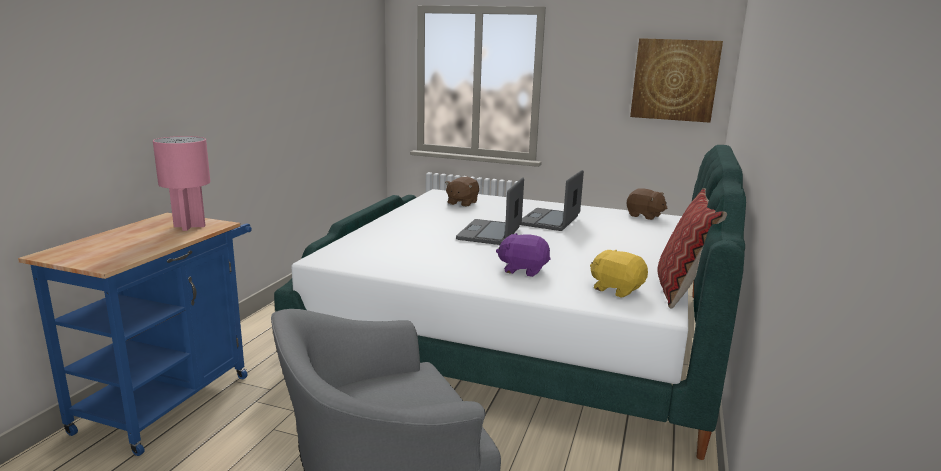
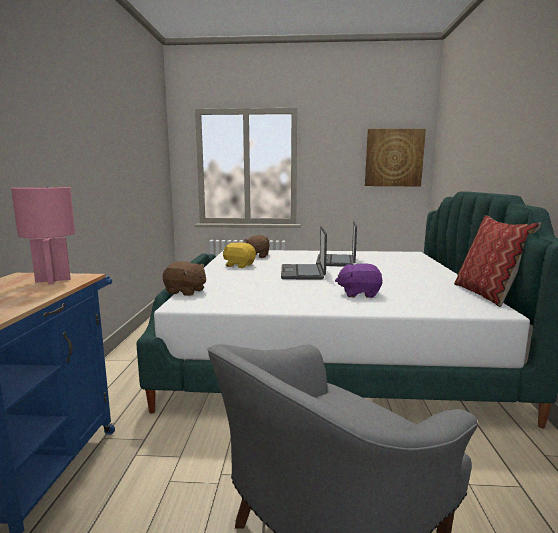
camera: 15 degrees left, 5 degrees down
yellow plush toy [590,250,648,298] -> yellow plush toy moved to [223,242,256,268]
brown plush toy [627,188,667,220] -> brown plush toy moved to [163,261,206,296]

